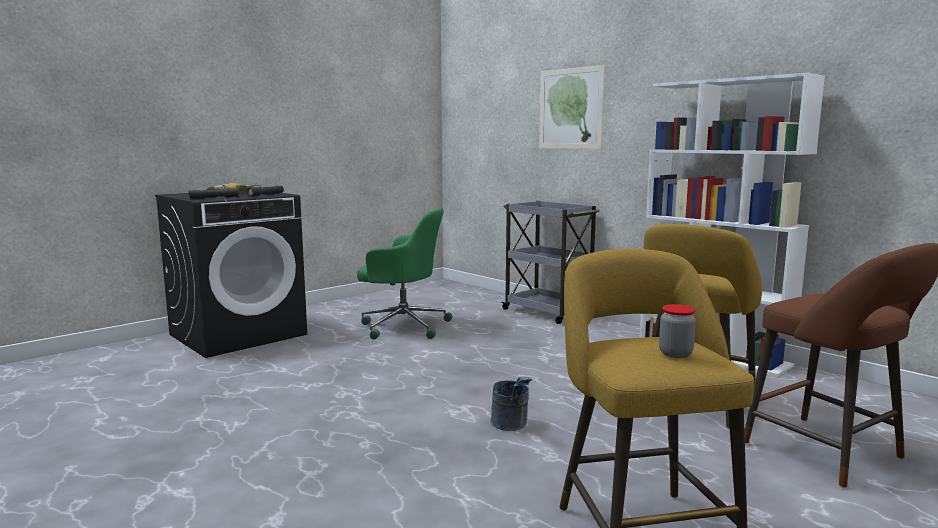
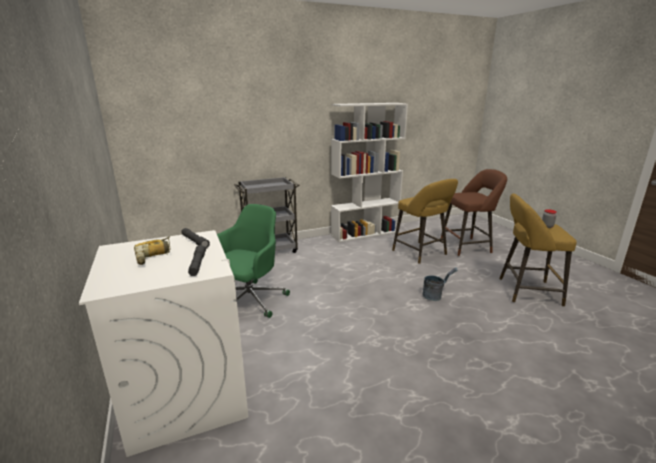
camera: 70 degrees left, 10 degrees up
black washing machine [155,192,307,358] -> white washing machine [79,230,248,457]
picture [539,65,605,149] -> none

